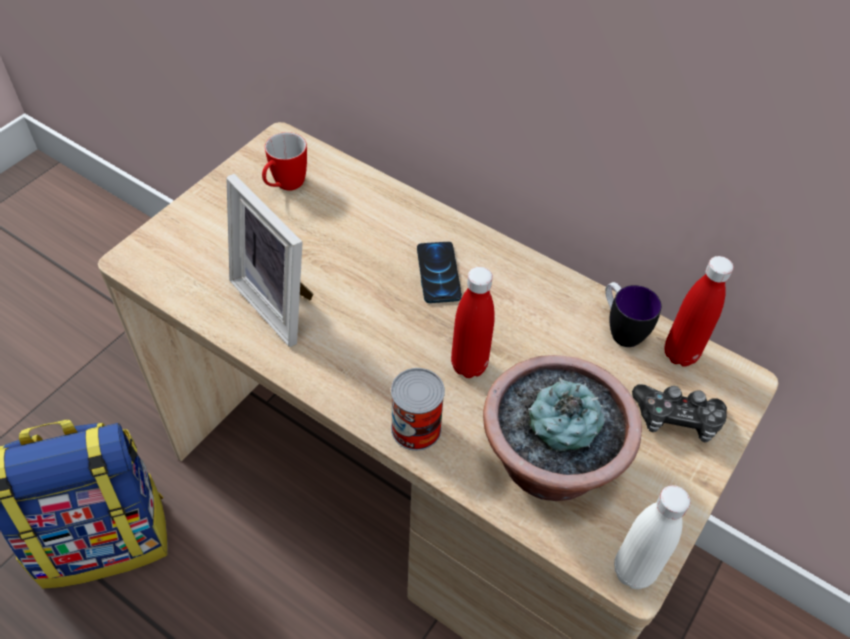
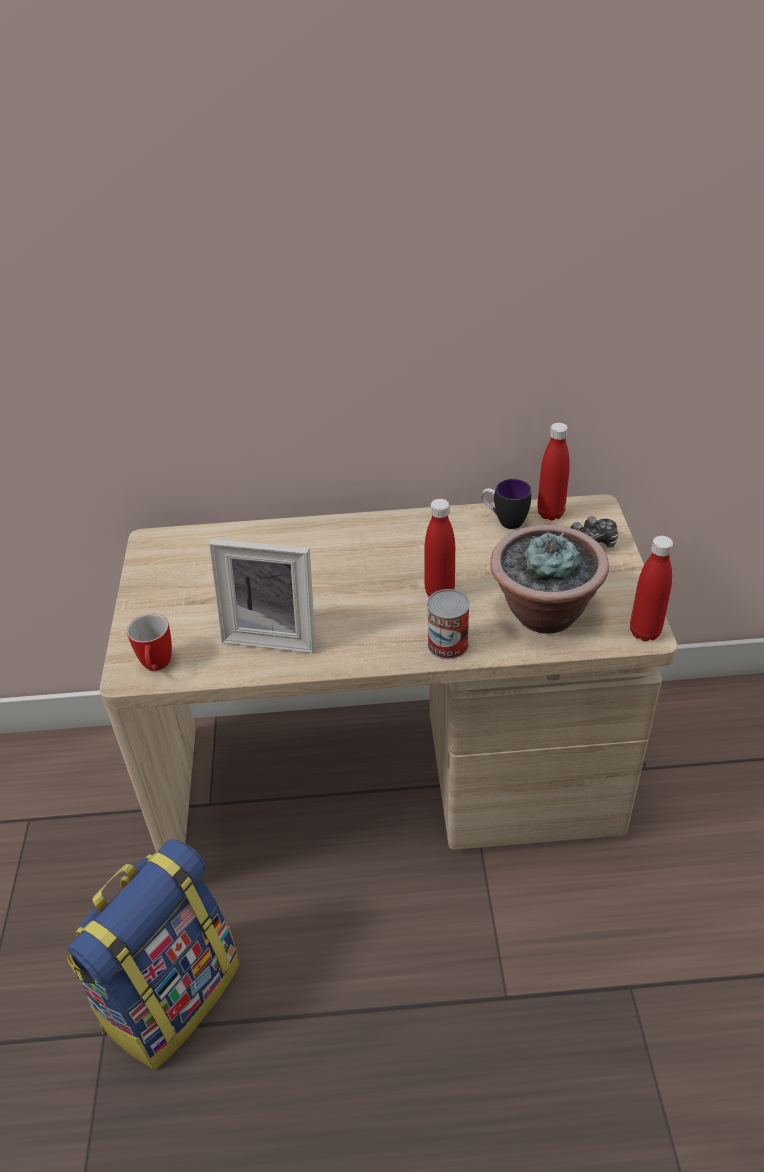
camera: 35 degrees left, 10 degrees down
mug [262,132,307,191] -> mug moved to [127,613,172,671]
phone [417,242,462,303] -> none
white bottle [614,485,690,589] -> red bottle [630,536,673,641]

